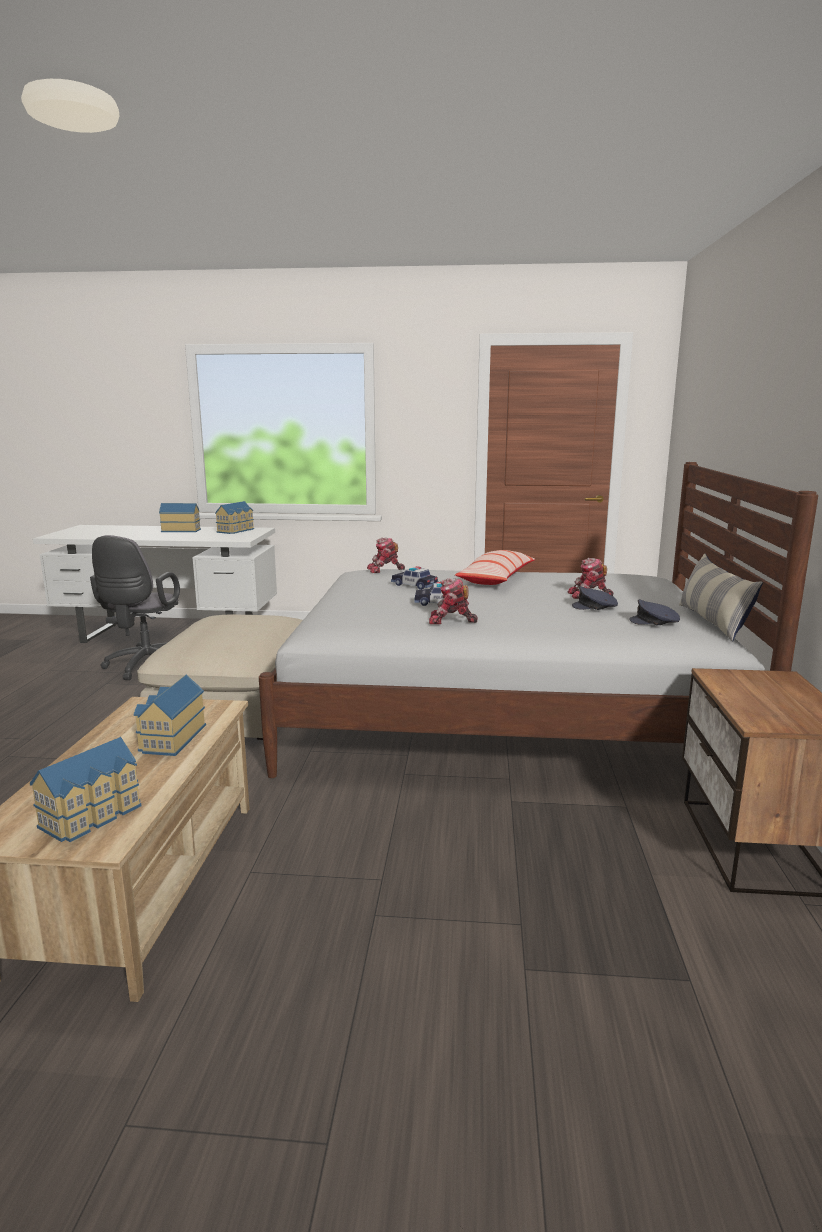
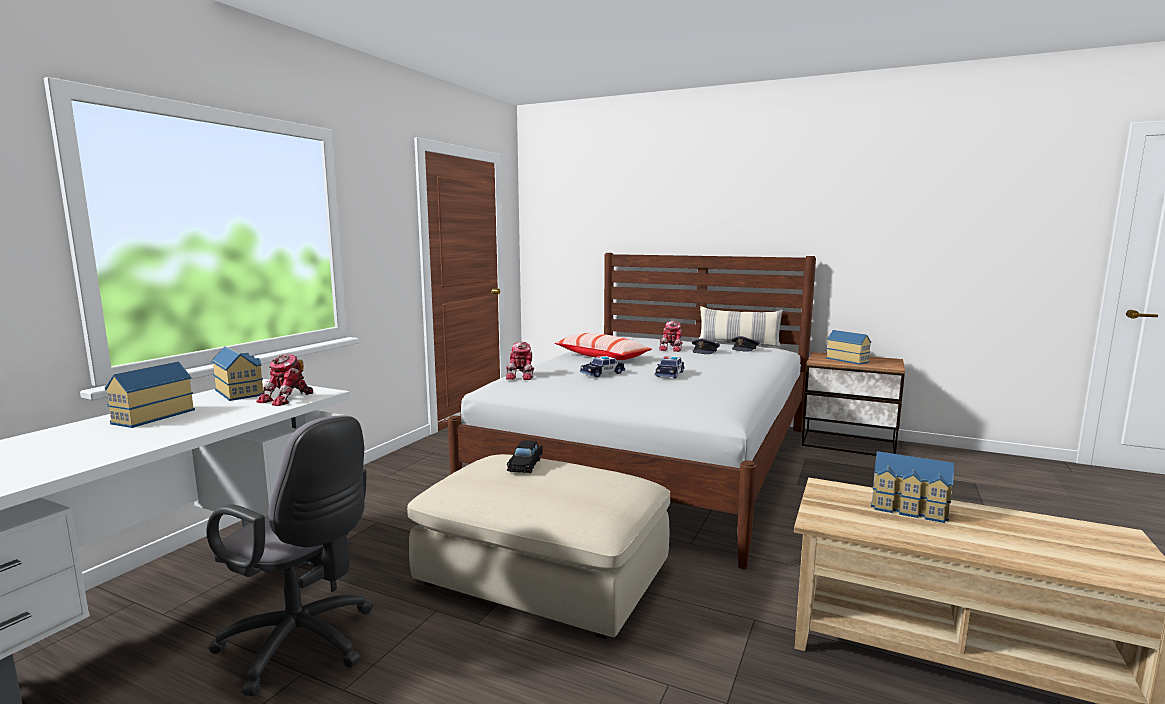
camera: 70 degrees left, 5 degrees down
toy house [29,737,141,842] -> toy house moved to [826,330,871,365]
toy robot [429,578,478,624] -> toy robot moved to [256,354,313,406]
none -> black toy car [507,440,543,473]

